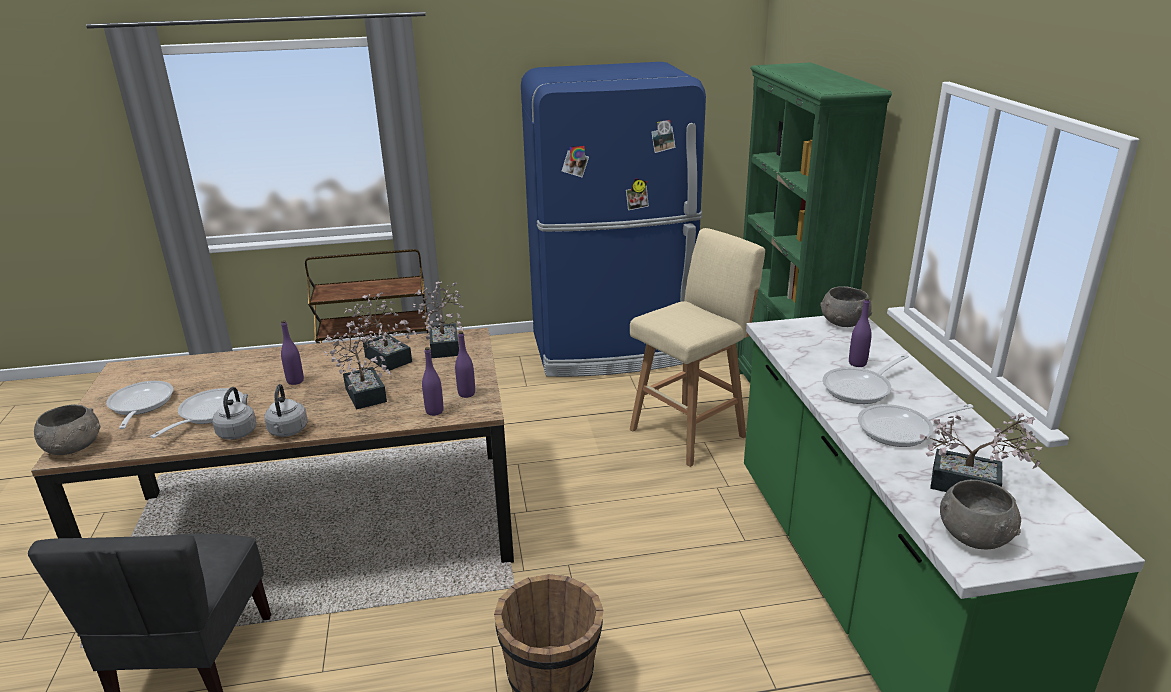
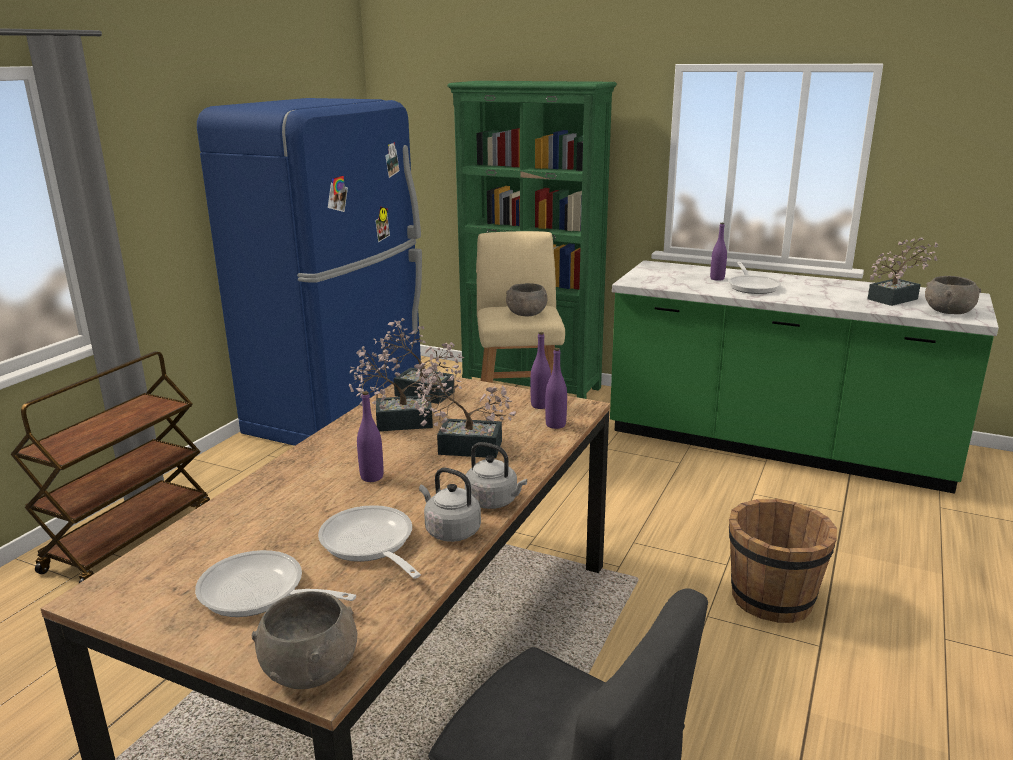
camera: 55 degrees left, 5 degrees down
grey bowl [820,286,872,327] -> grey bowl moved to [506,283,547,316]
frying pan [858,404,974,447] -> none

